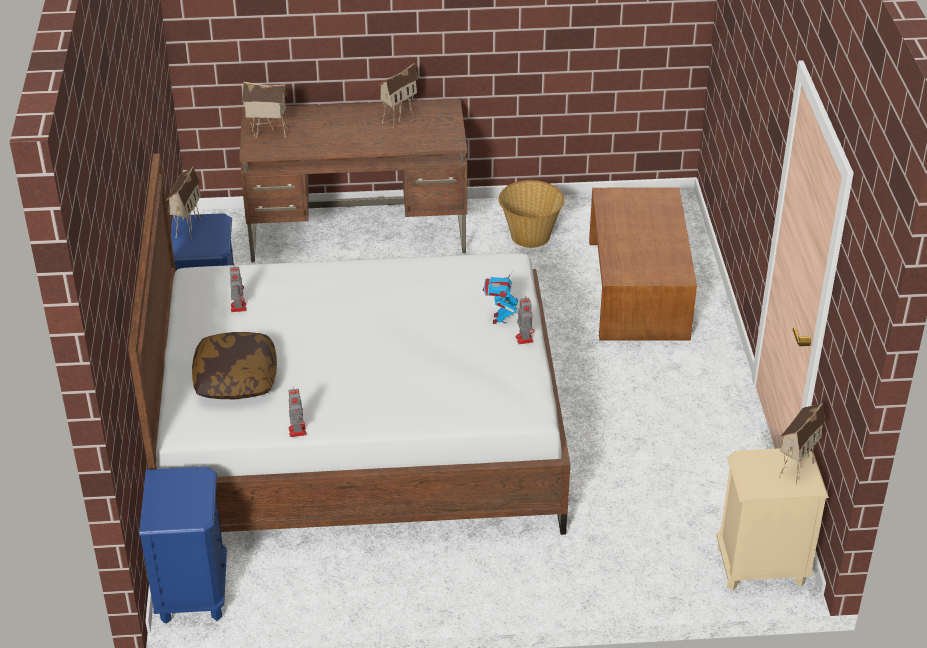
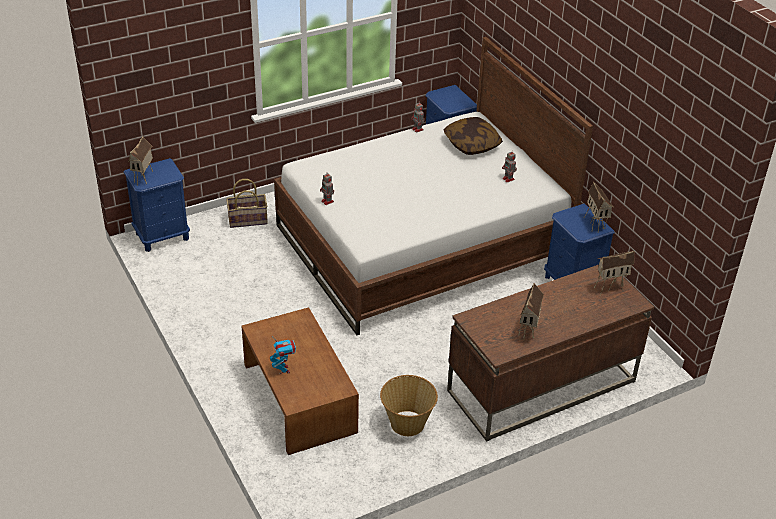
camera: 155 degrees right, 0 degrees up
toy robot [483,270,518,324] -> toy robot moved to [270,340,296,374]
beige nightstand [716,448,829,590] -> blue nightstand [124,158,190,252]
none -> basket [226,179,268,228]

